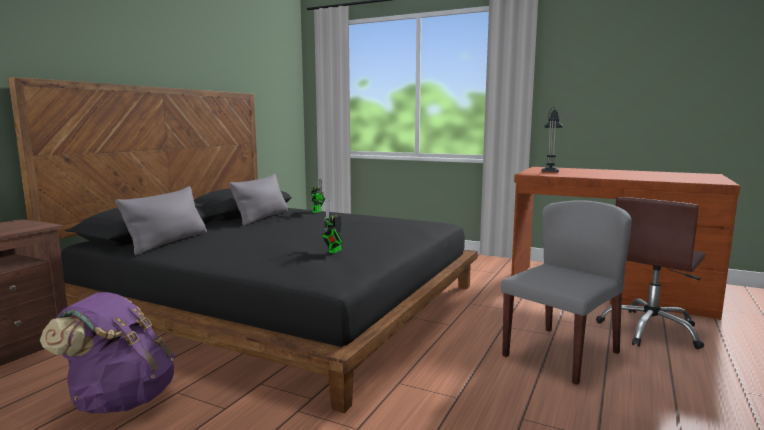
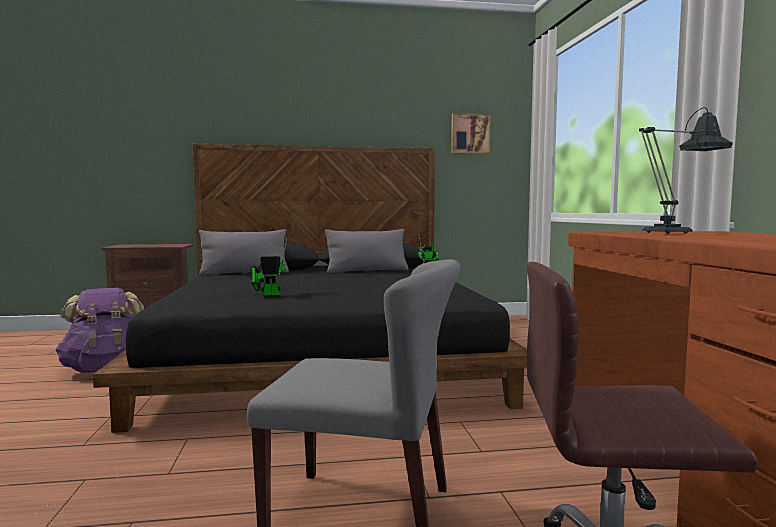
camera: 55 degrees right, 5 degrees down
none -> picture [451,113,491,154]

